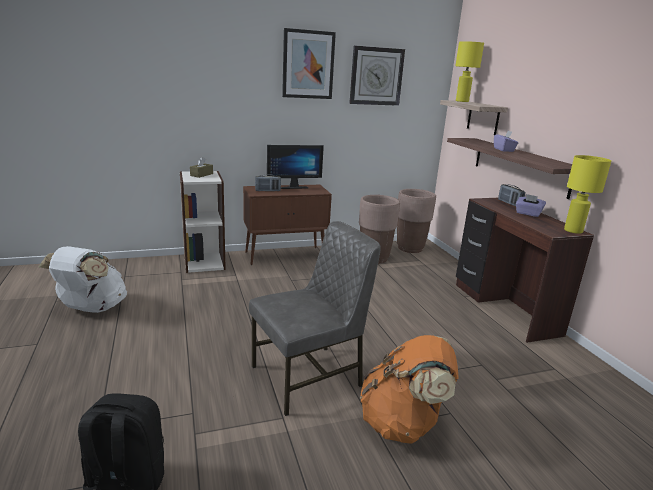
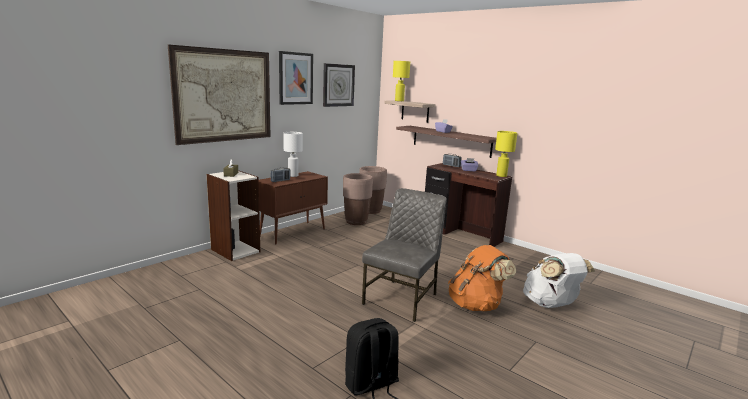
camera: 30 degrees left, 5 degrees down
white backpack [39,246,127,313] -> white backpack moved to [523,253,595,308]
monitor [267,145,324,189] -> white table lamp [283,132,303,177]
none -> picture [168,45,271,145]

